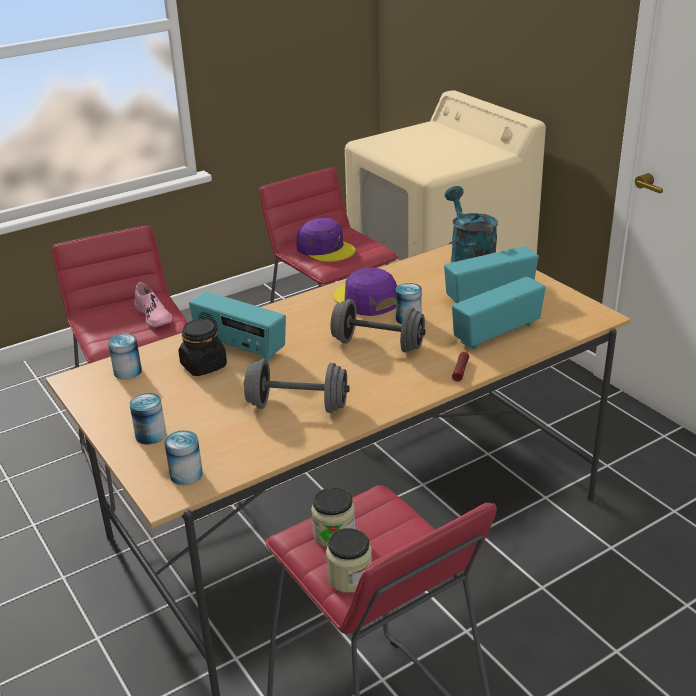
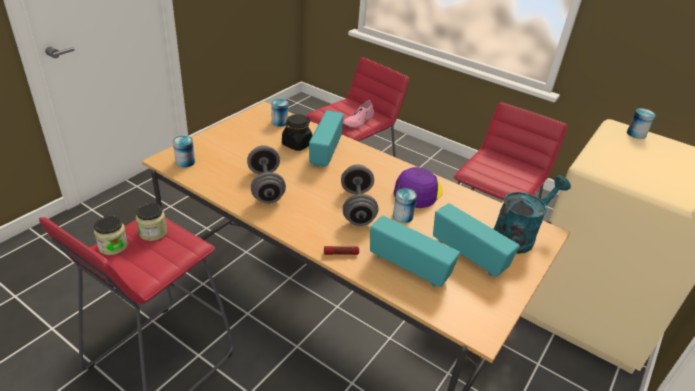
camera: 65 degrees right, 5 degrees up
can [129,393,166,445] -> can moved to [627,108,656,139]
purple cap [296,218,356,262] -> none

